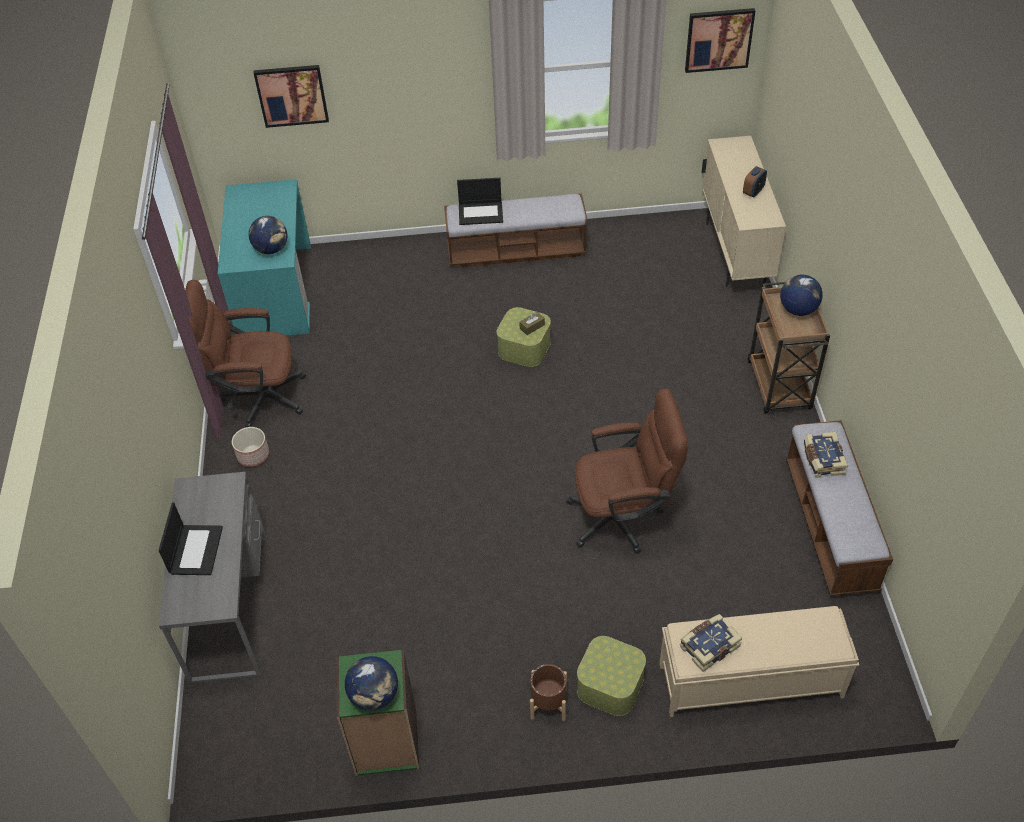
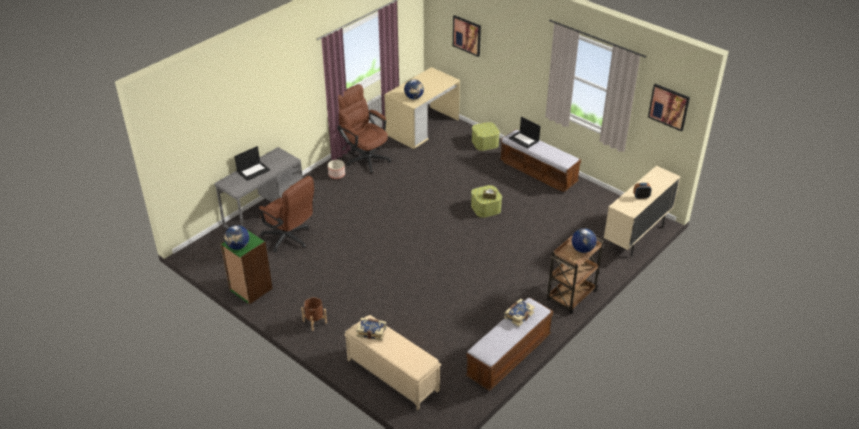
camera: 45 degrees right, 10 degrees down
turquoise desk [218,179,311,336] -> beige desk [384,67,460,149]
brown office chair [566,389,688,554] -> brown office chair moved to [259,176,315,252]
storage box [577,636,646,716] -> storage box moved to [472,122,500,151]

